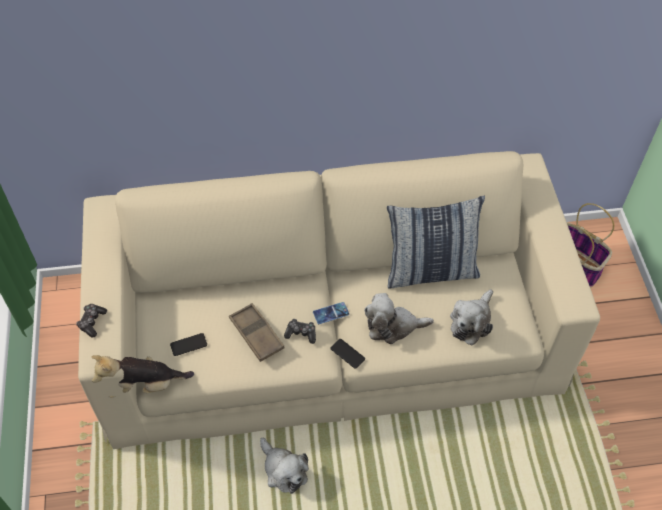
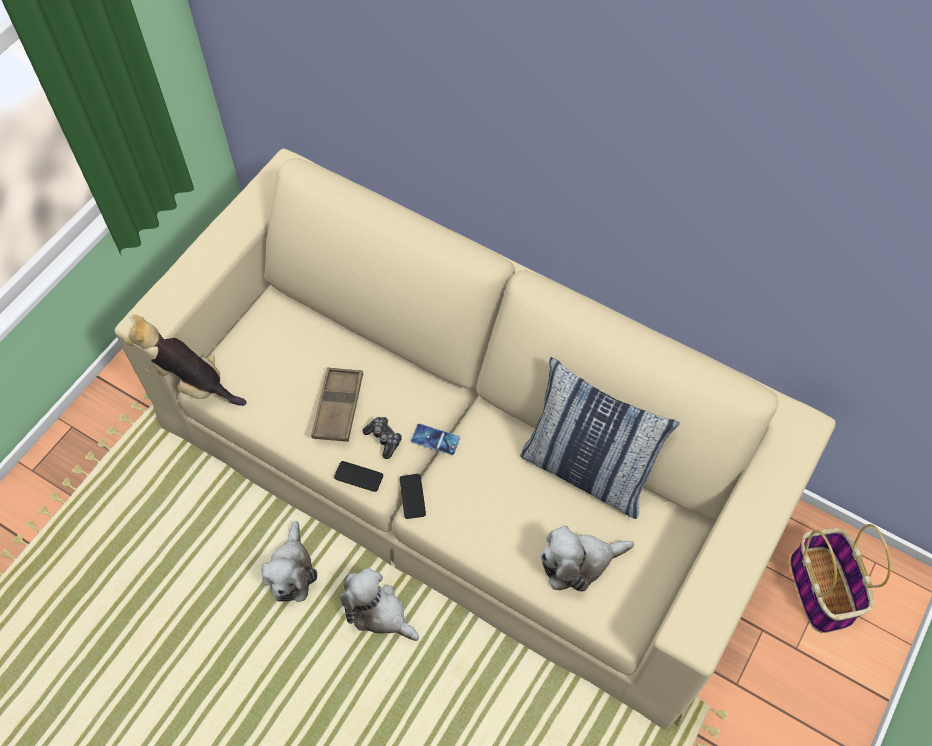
camera: 40 degrees right, 5 degrees up
game controller [76,304,107,338] -> none
phone [170,333,207,356] -> phone moved to [334,461,383,492]
plush toy [364,293,434,344] -> plush toy moved to [340,568,419,641]

